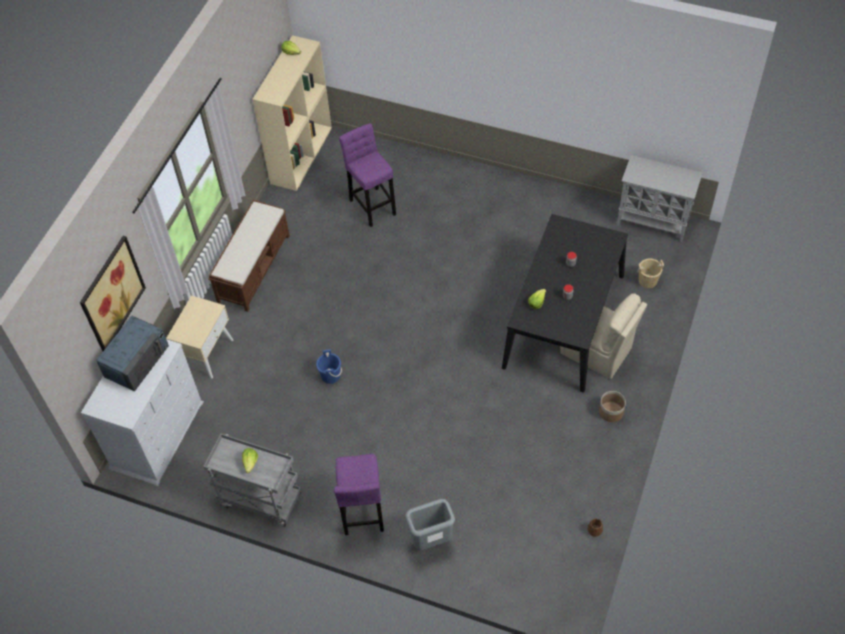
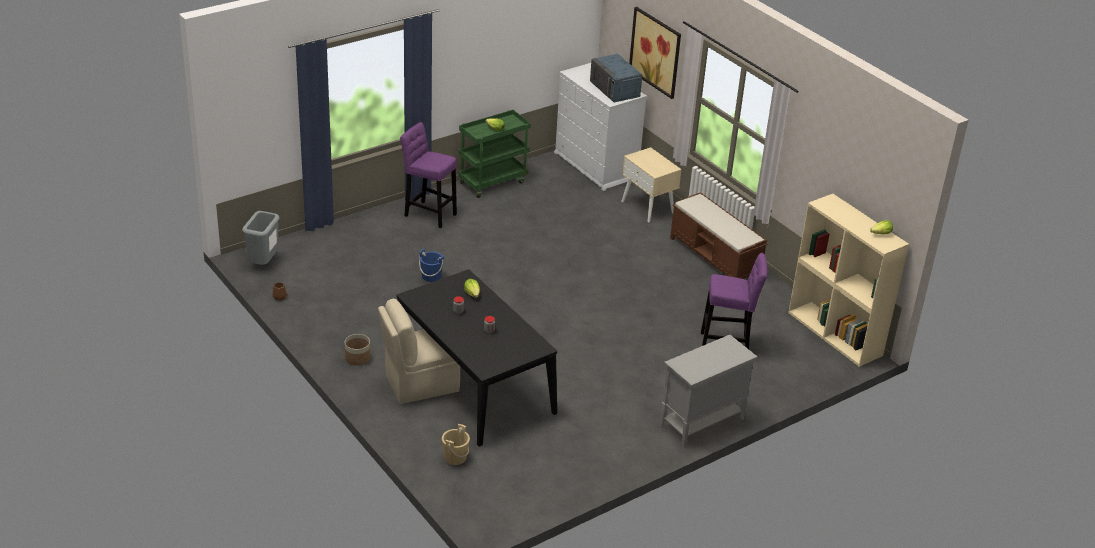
camera: 120 degrees right, 20 degrees down
grey cart [203,434,301,527] -> green cart [458,110,531,198]
blue bucket [316,350,342,384] -> blue bucket moved to [419,249,444,282]
grey trash can [405,499,455,550] -> grey trash can moved to [242,211,279,265]
grey cabinet [617,155,703,242] -> grey cabinet moved to [660,335,757,447]

